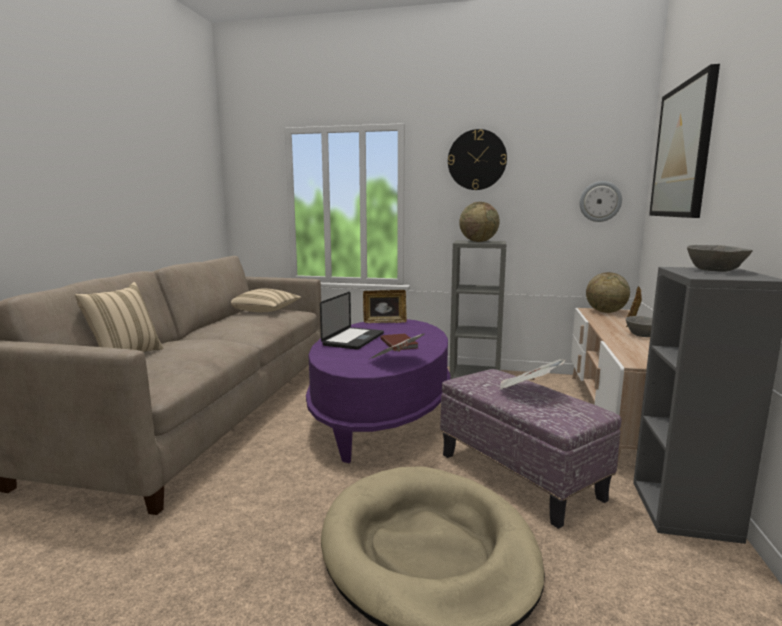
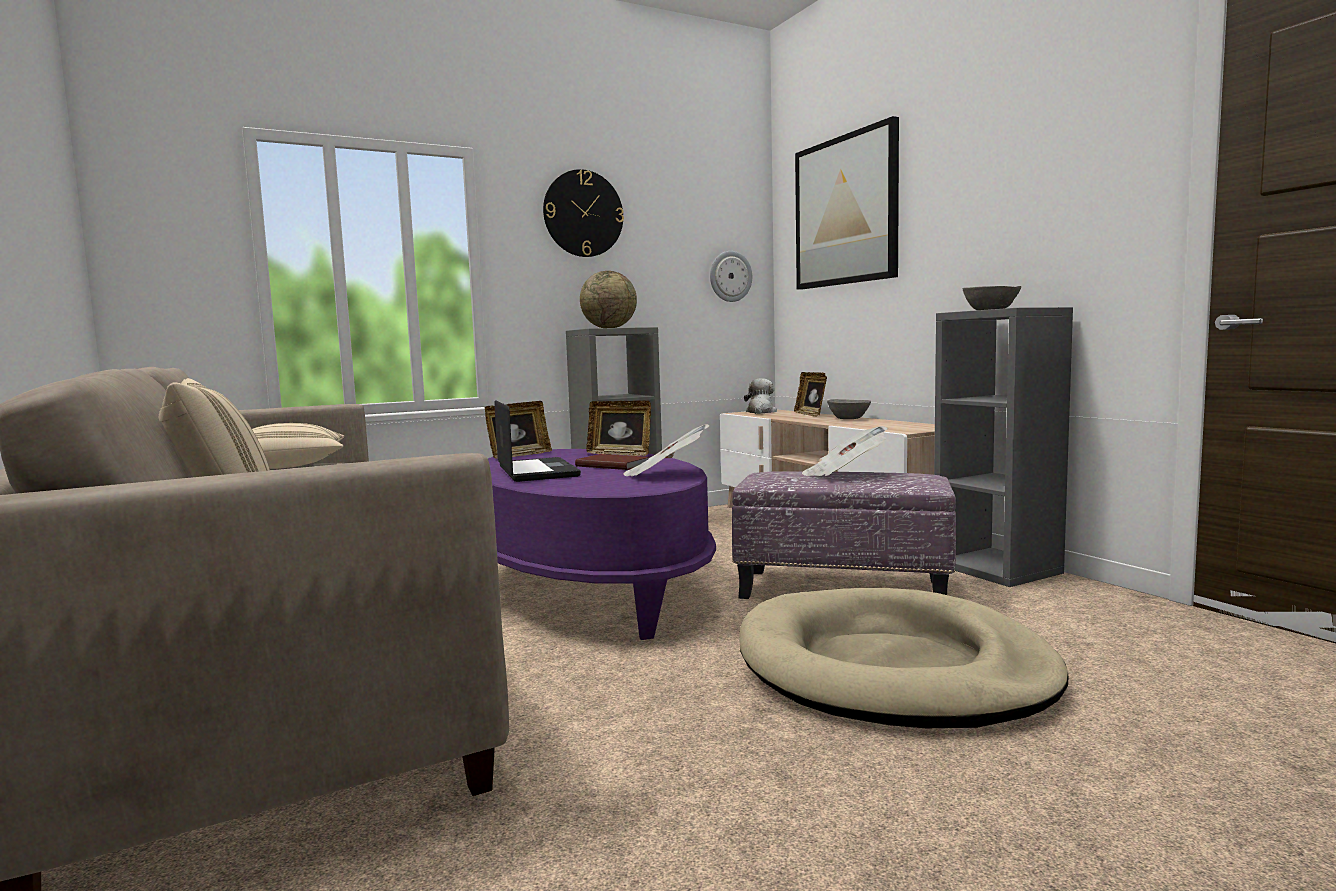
camera: 40 degrees left, 5 degrees down
globe [586,272,630,313] -> plush toy [744,378,777,414]
none -> picture frame [586,401,651,456]

